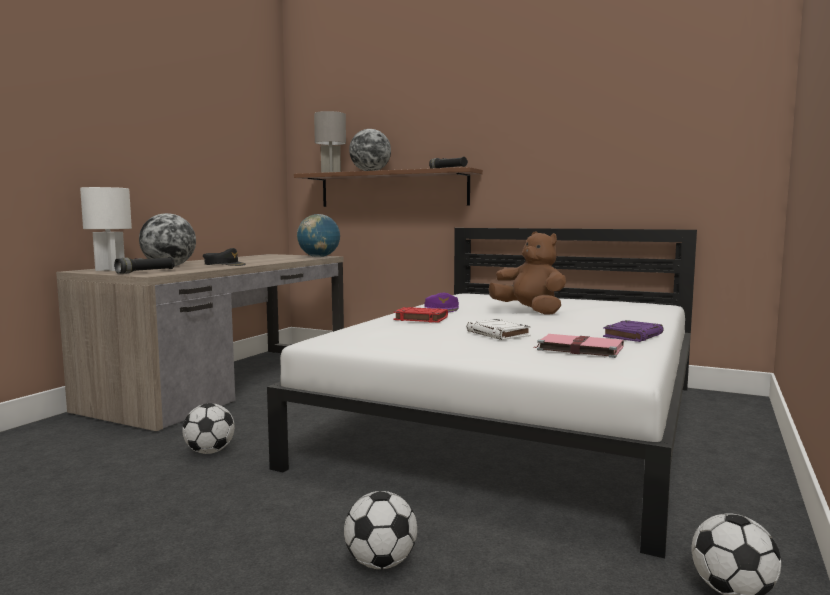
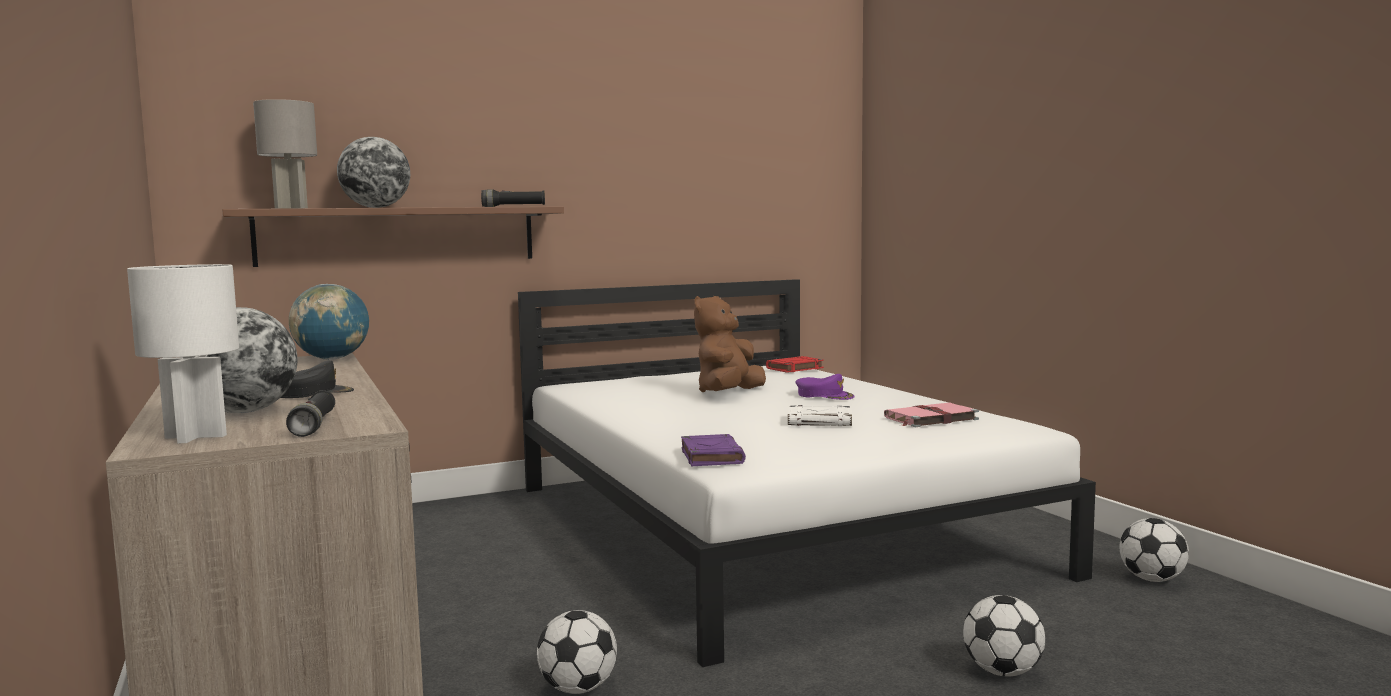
camera: 50 degrees left, 0 degrees up
red book [394,307,448,323] -> red book moved to [766,356,824,373]
purple cap [425,293,459,312] -> purple cap moved to [795,374,855,400]
brown plush toy [489,231,566,315] -> brown plush toy turned 60 degrees counterclockwise [694,296,766,392]
purple book [603,320,664,342] -> purple book moved to [681,434,746,466]

